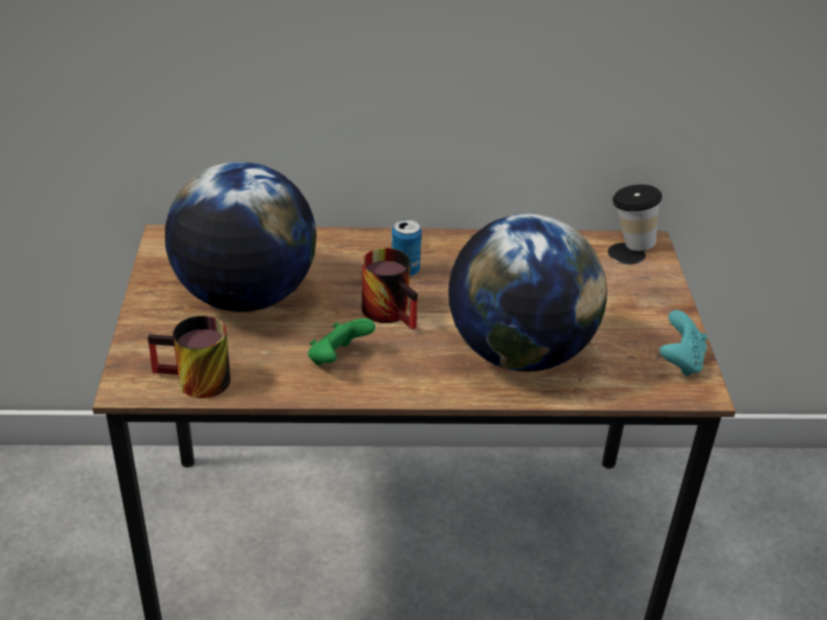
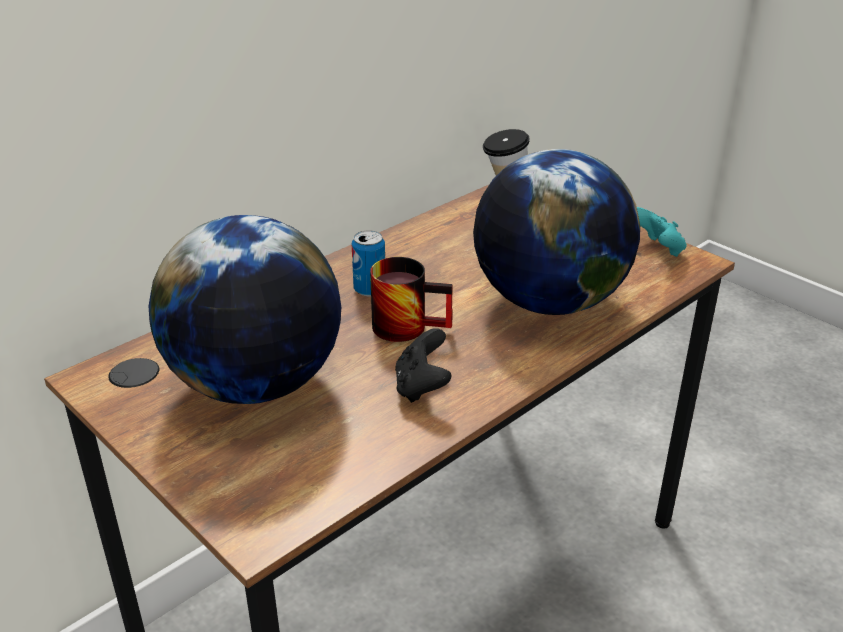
camera: 40 degrees left, 5 degrees down
mug [148,316,231,398] -> none
green game controller [308,318,375,365] -> black game controller [395,328,452,403]

